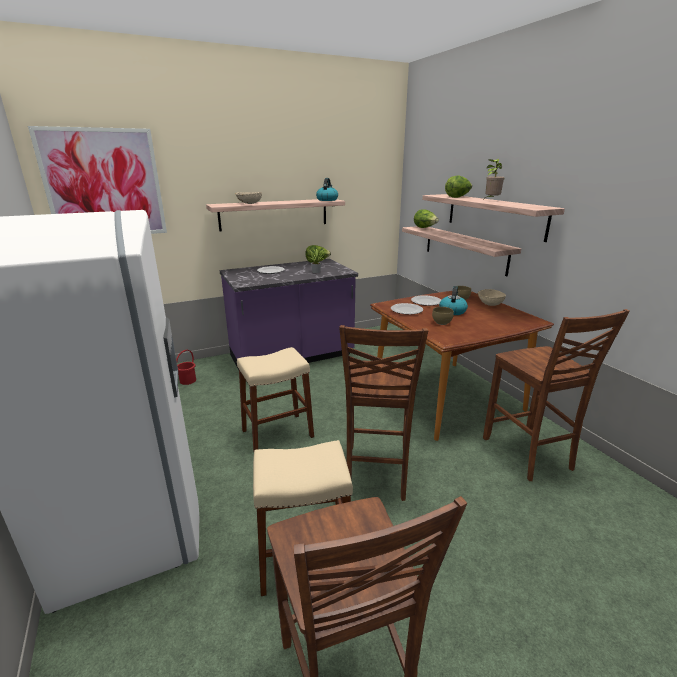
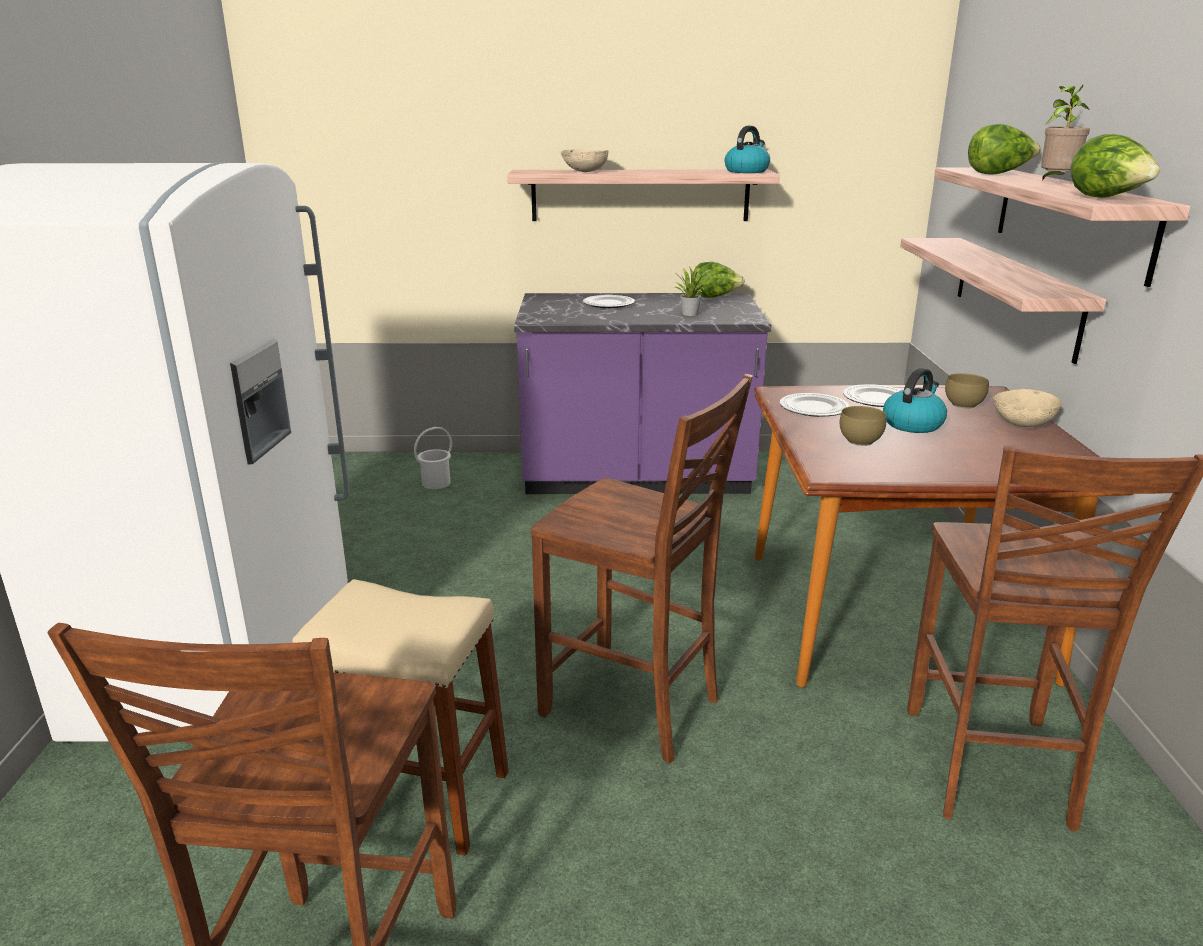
camera: 25 degrees right, 0 degrees up
picture [28,126,167,234] -> none
red bucket [176,350,196,385] -> white bucket [414,427,452,489]
beige stool [237,347,314,452] -> none
brown chair [339,325,428,501] -> brown chair turned 90 degrees counterclockwise [531,374,753,764]
lettuce [414,209,439,228] -> lettuce moved to [1071,134,1160,198]

